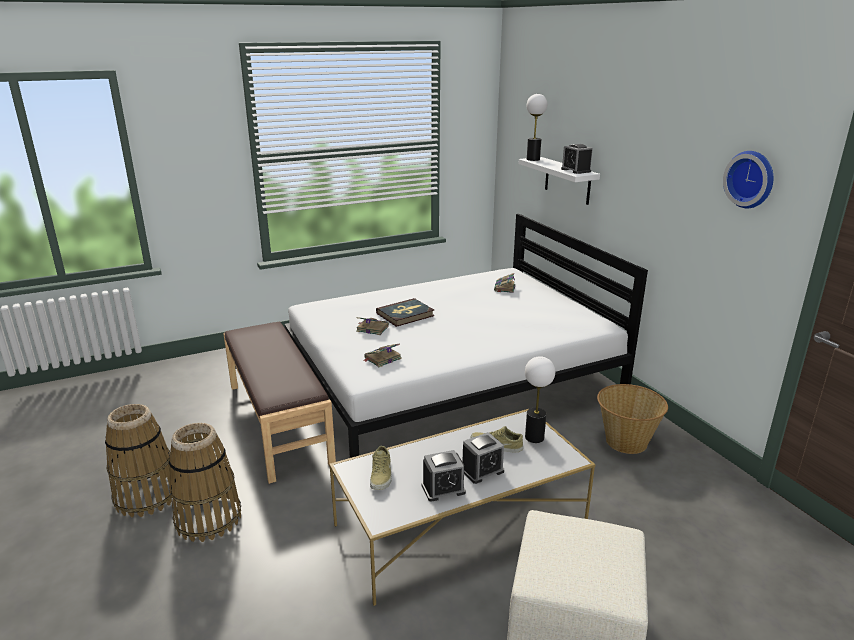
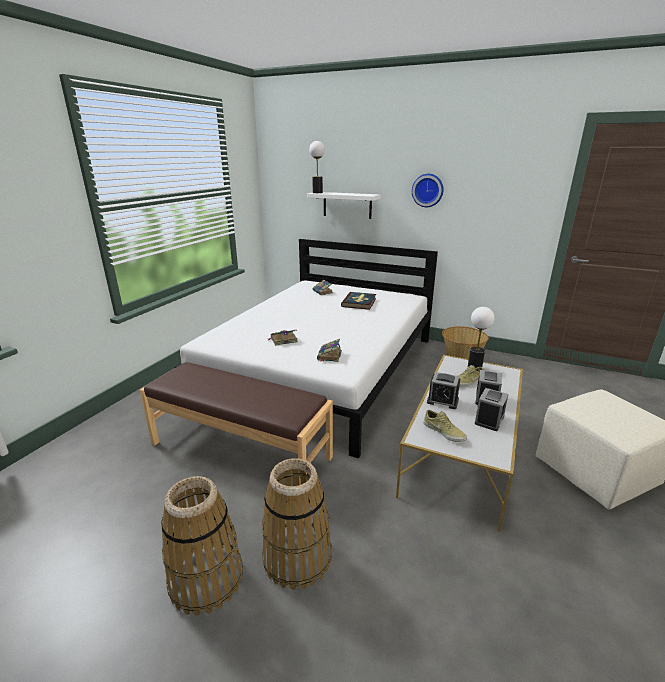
camera: 40 degrees left, 0 degrees up
book [376,298,435,327] -> book moved to [341,292,376,310]
alarm clock [561,144,593,174] -> alarm clock moved to [427,372,460,409]
wall clock [723,151,773,208] -> wall clock moved to [412,174,444,207]

